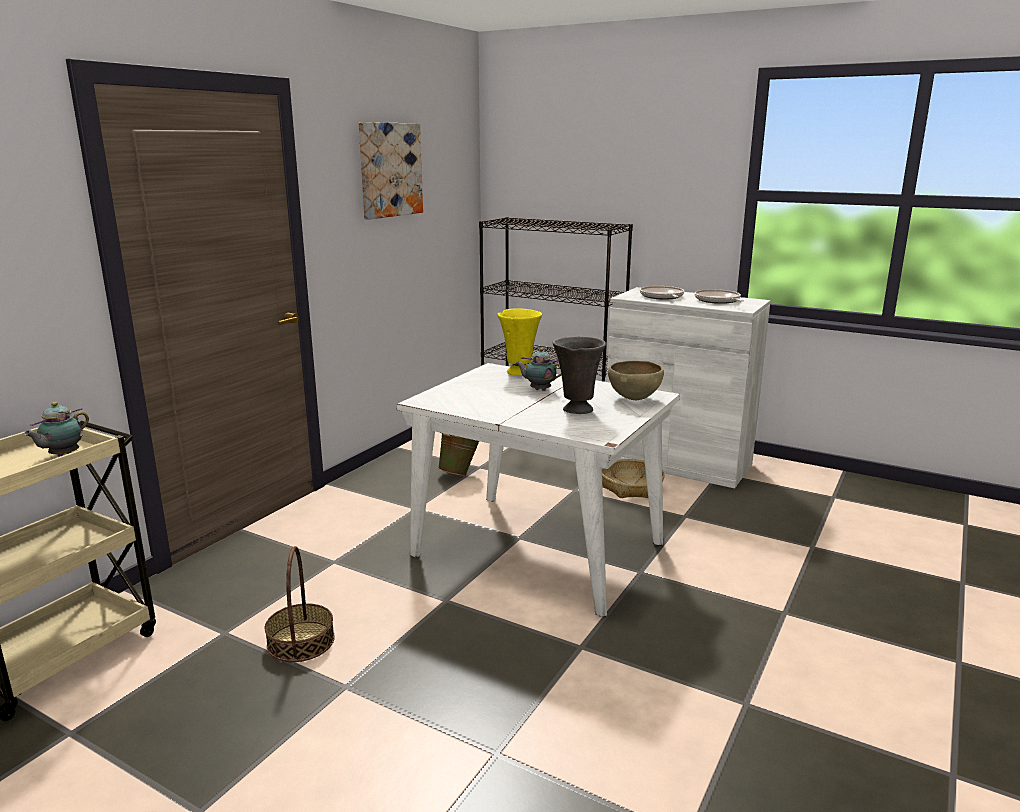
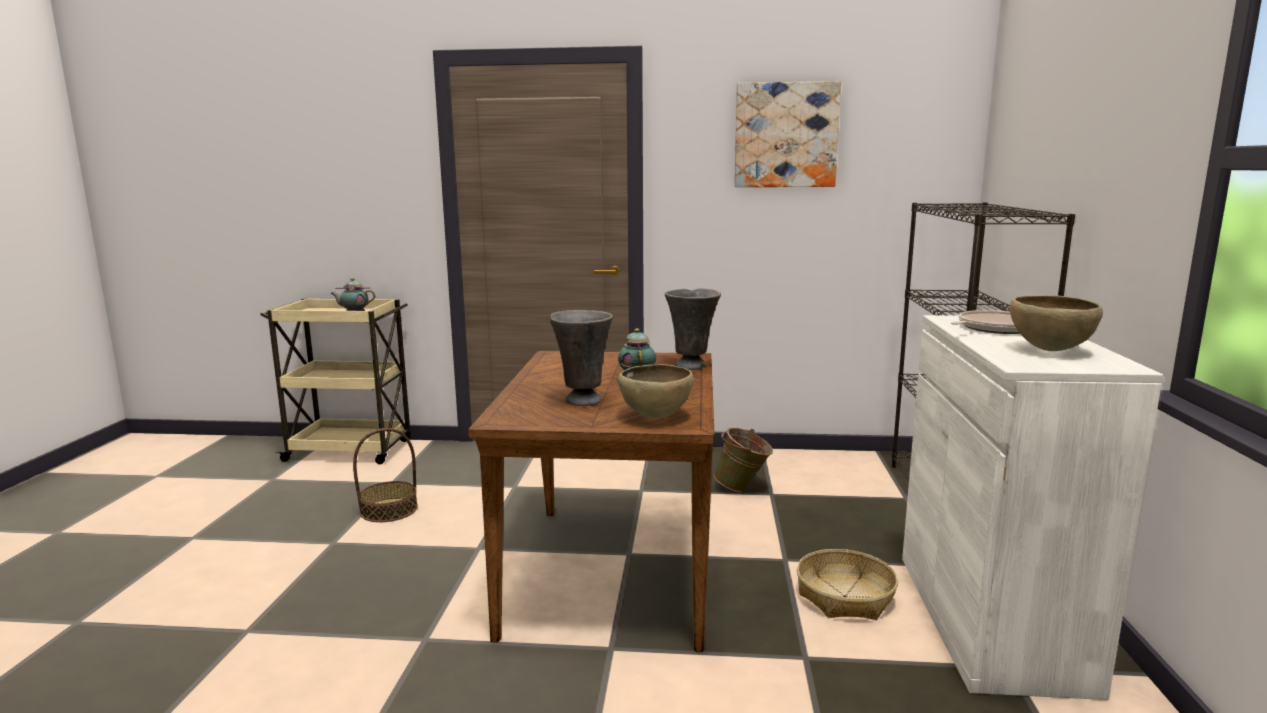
camera: 65 degrees right, 5 degrees down
white dining table [397,363,680,617] -> brown dining table [468,351,715,652]
yellow vase [498,308,542,376] -> grey vase [665,289,721,370]
frying pan [695,289,744,304] -> brown bowl [1010,295,1103,351]

